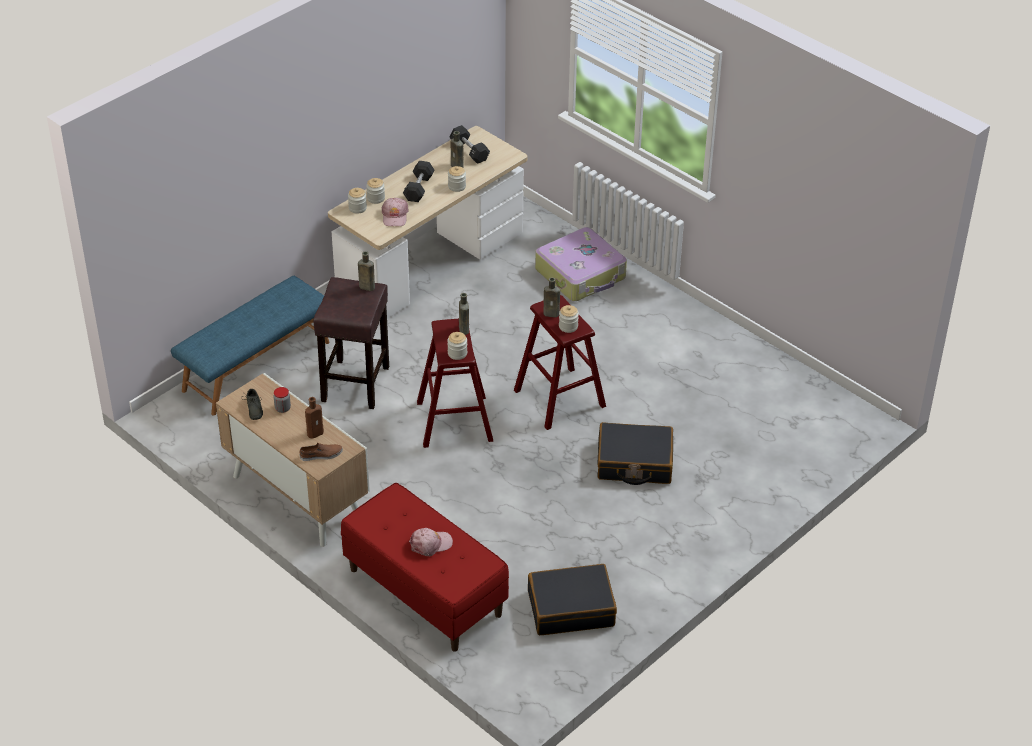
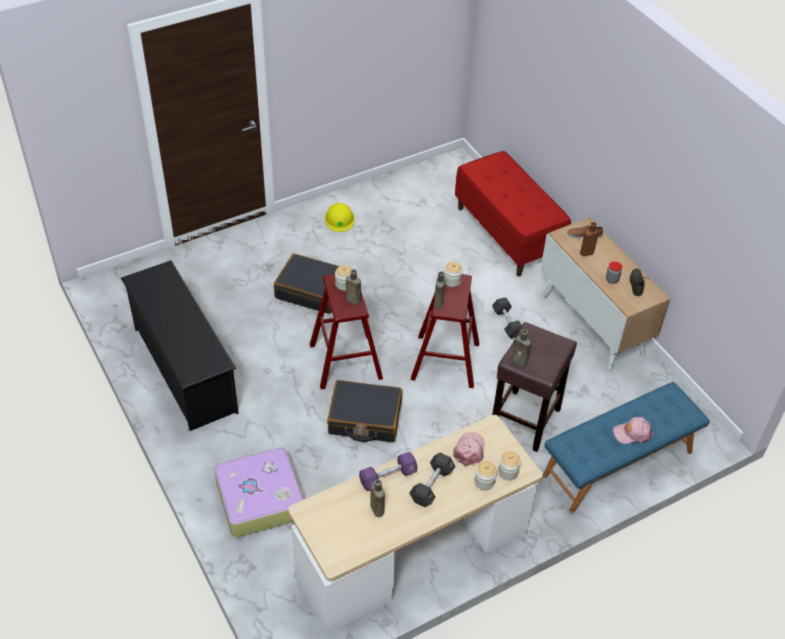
camera: 165 degrees left, 5 degrees up
pink cap [409,528,453,556] -> pink cap moved to [613,417,653,444]
jar [448,166,466,192] -> purple dumbbell [359,452,417,491]
black dumbbell [450,125,490,164] -> black dumbbell moved to [492,297,522,339]
black suitcase [528,564,617,635] -> black suitcase moved to [327,380,402,442]
none -> black shoe rack [121,260,239,431]
none -> yellow hard hat [325,203,355,232]

